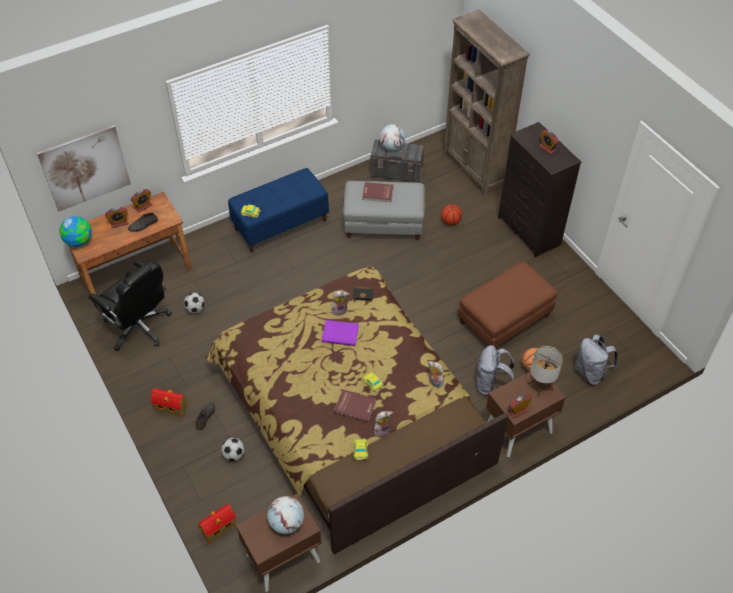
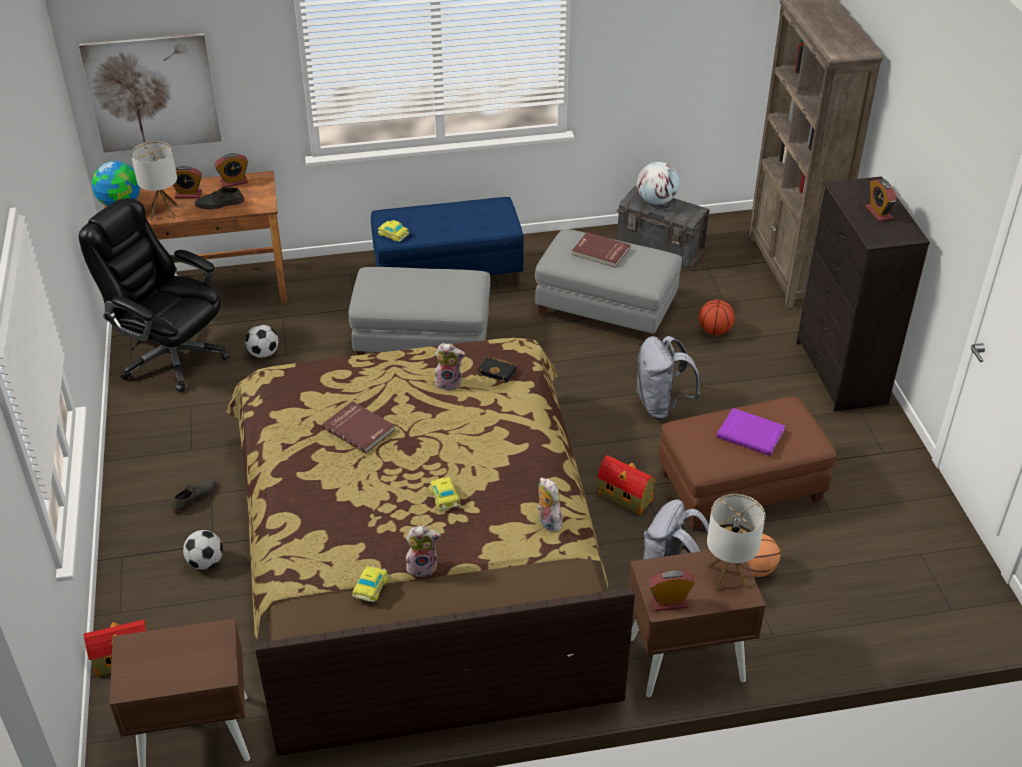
camera: 20 degrees right, 10 degrees down
black office chair [88,260,172,351] -> black office chair turned 150 degrees clockwise [79,198,230,393]
toy house [151,388,188,417] -> toy house moved to [597,455,656,515]
globe [267,496,304,534] -> none
purple book [321,320,359,346] -> purple book moved to [717,408,785,456]
red book [334,389,376,423] -> red book moved to [322,401,395,453]
grey backpack [574,334,618,385] -> grey backpack moved to [636,336,700,419]
none -> table lamp [131,141,177,221]
none -> grey ottoman [348,267,491,355]

